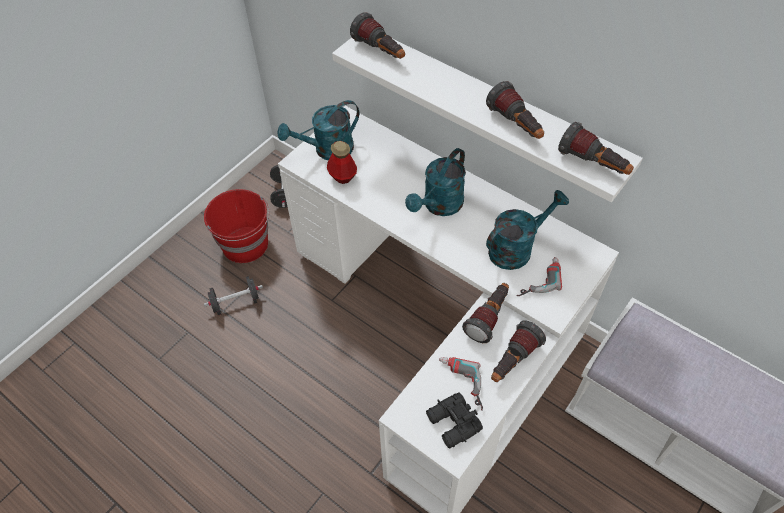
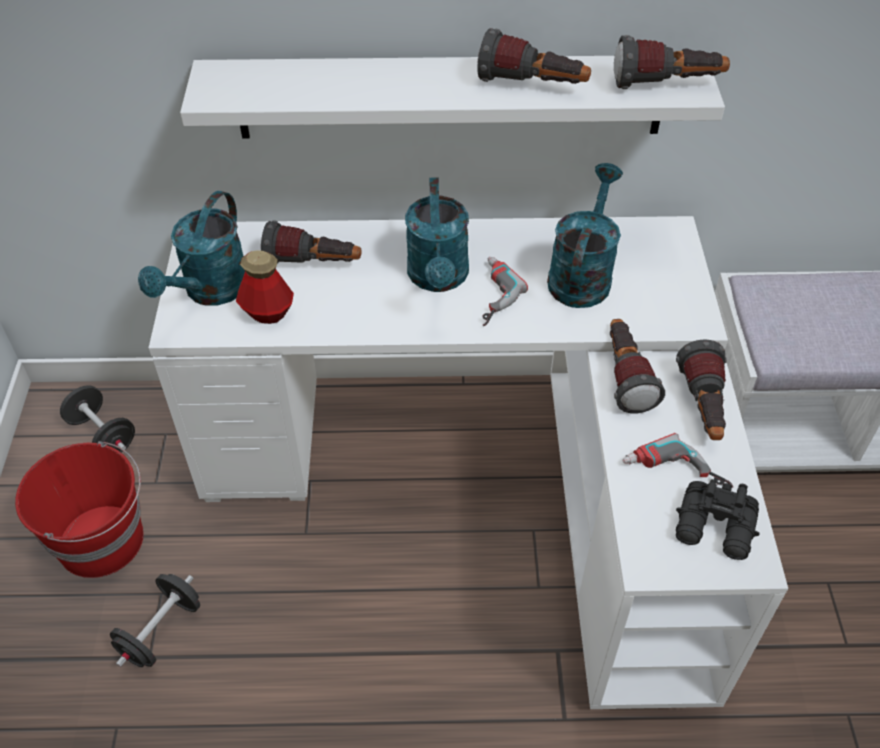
camera: 40 degrees left, 5 degrees down
flashlight [350,12,405,59] -> flashlight moved to [261,221,362,263]
power drill [517,257,562,296] -> power drill moved to [483,257,528,326]

